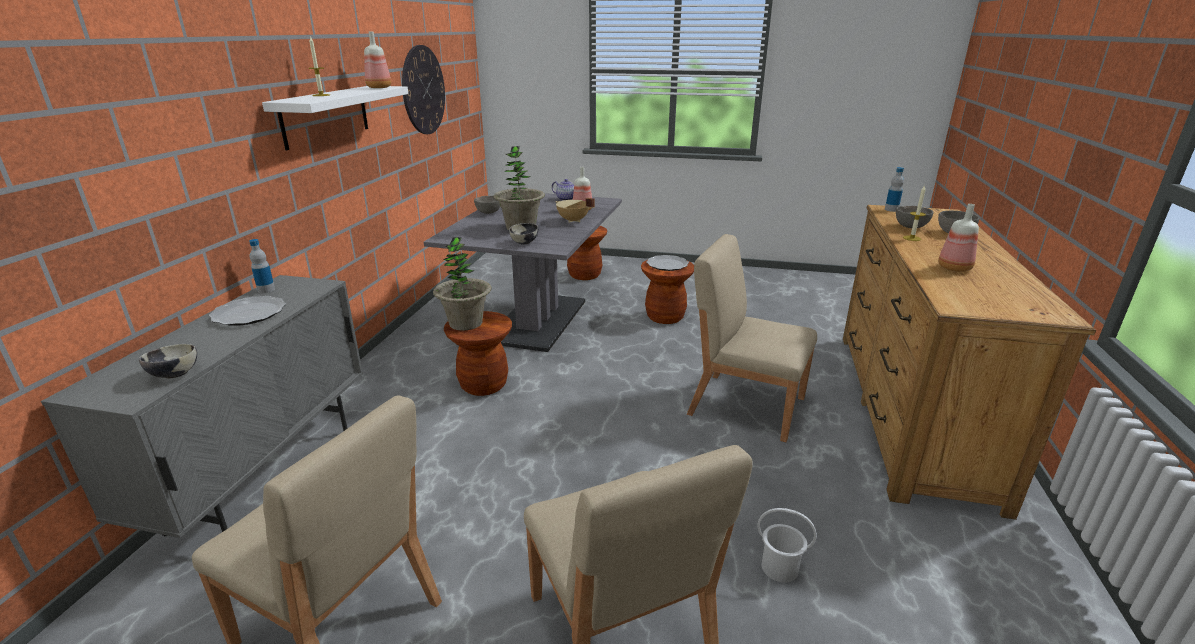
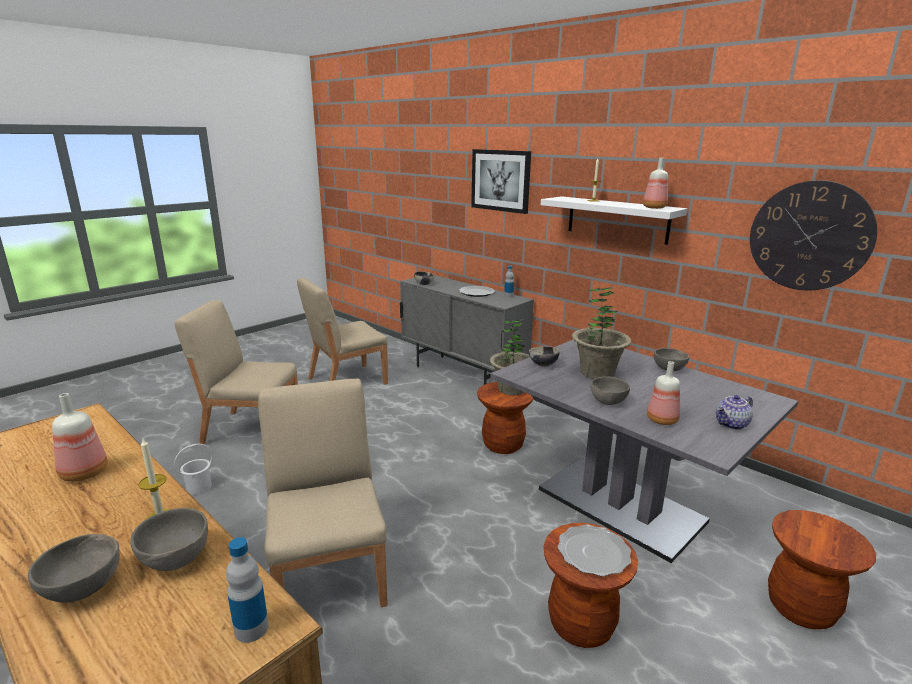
camera: 120 degrees right, 5 degrees down
beige cooking pot [555,198,595,223] -> grey bowl [591,376,630,405]
beige chair [687,234,817,442] -> beige chair turned 75 degrees counterclockwise [258,379,388,608]
none -> picture [471,149,531,214]

